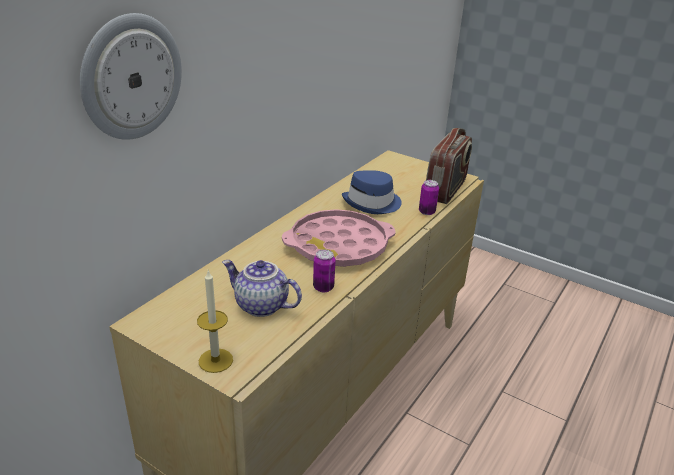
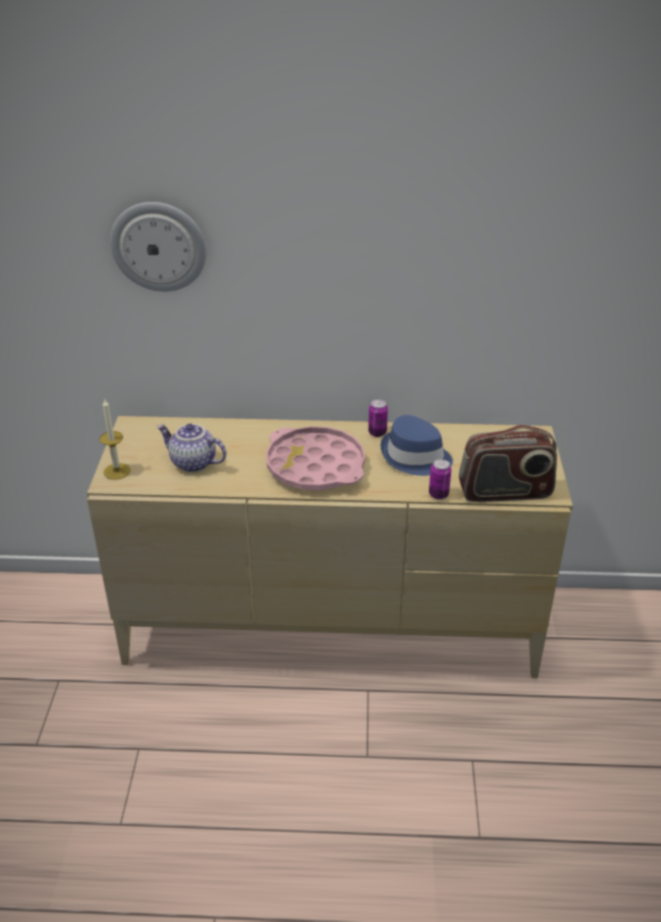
camera: 60 degrees right, 5 degrees up
teapot [222,260,302,317] -> teapot turned 60 degrees counterclockwise [157,424,227,472]
can [313,249,336,292] -> can moved to [368,399,388,437]

